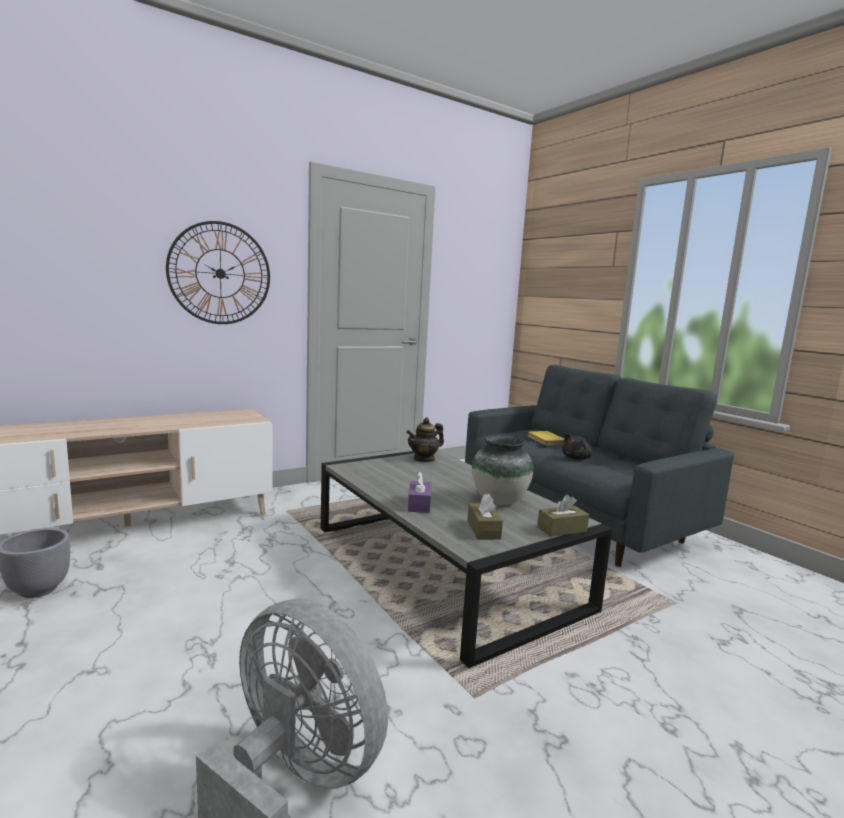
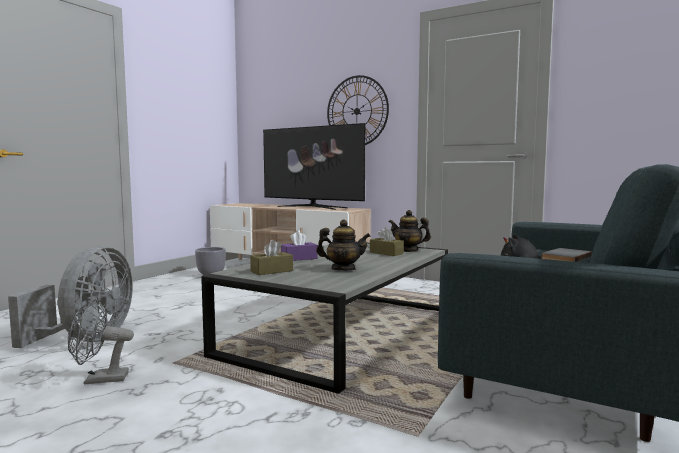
camera: 65 degrees right, 5 degrees down
vase [472,435,533,505] -> teapot [316,220,370,271]
yellow book [528,431,564,445] -> grey book [542,248,592,262]
brown tissue box [537,495,589,537] -> brown tissue box moved to [370,227,404,256]
none -> grey fan [68,299,134,384]
none -> television [263,123,365,210]

